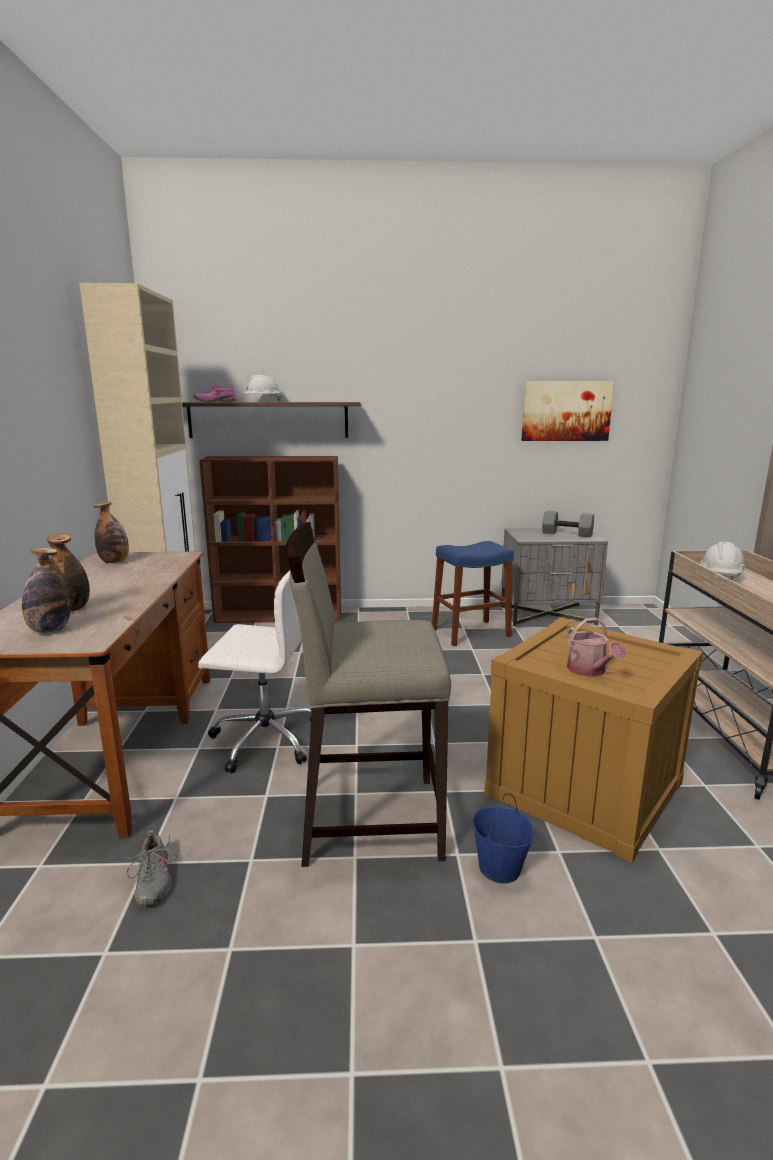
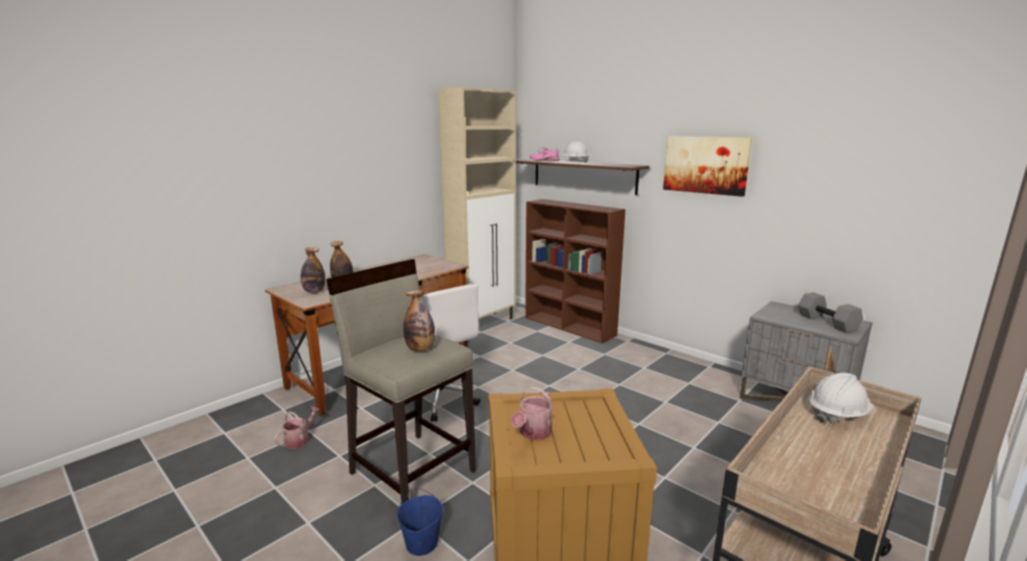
camera: 45 degrees right, 0 degrees up
bottle [94,502,129,563] -> bottle moved to [403,290,435,351]
grey shoe [123,830,177,906] -> watering can [274,406,320,449]
blue stool [432,541,514,646] -> none
picture [521,381,614,441] -> picture moved to [663,137,752,197]

